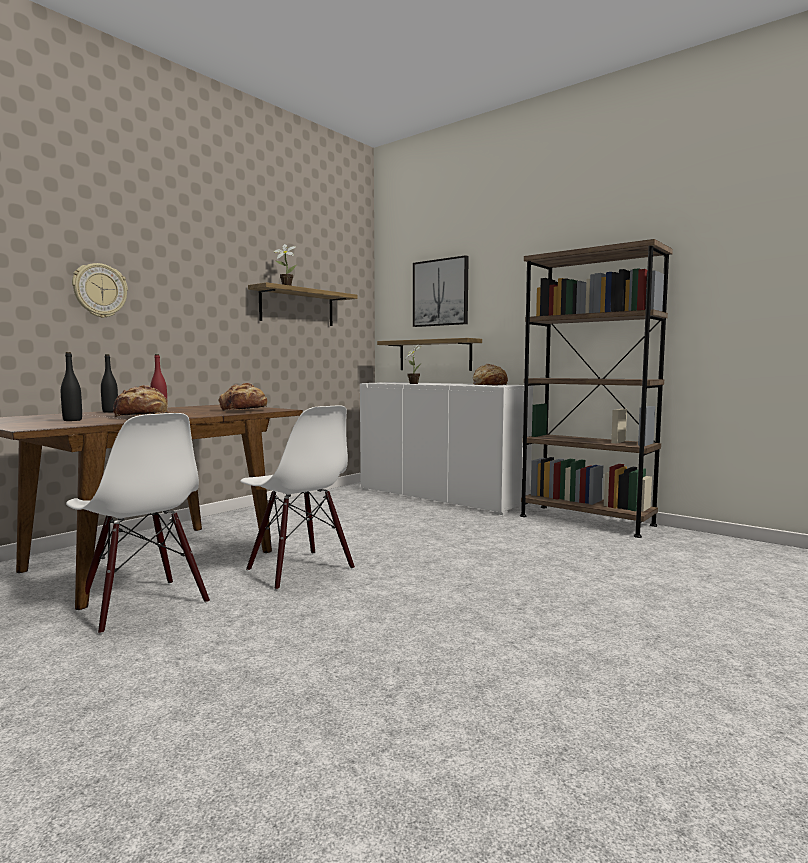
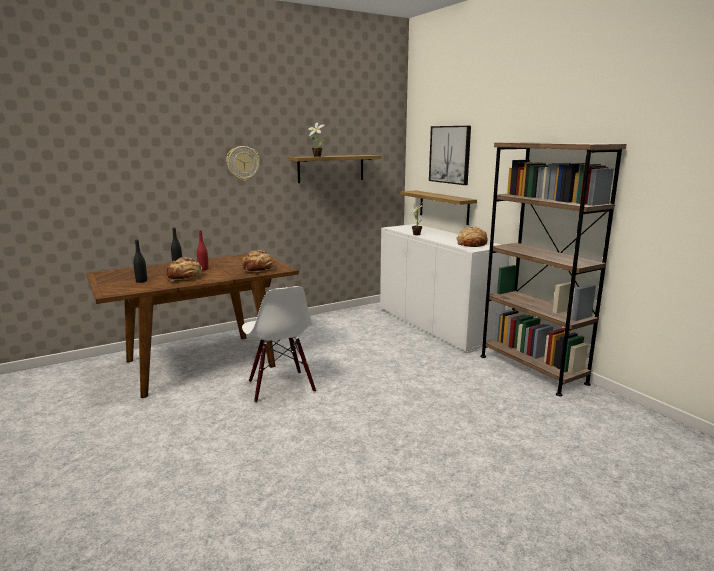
camera: 20 degrees right, 10 degrees up
white chair [66,413,210,634] -> none
wall clock [72,263,128,318] -> wall clock moved to [226,146,260,181]

